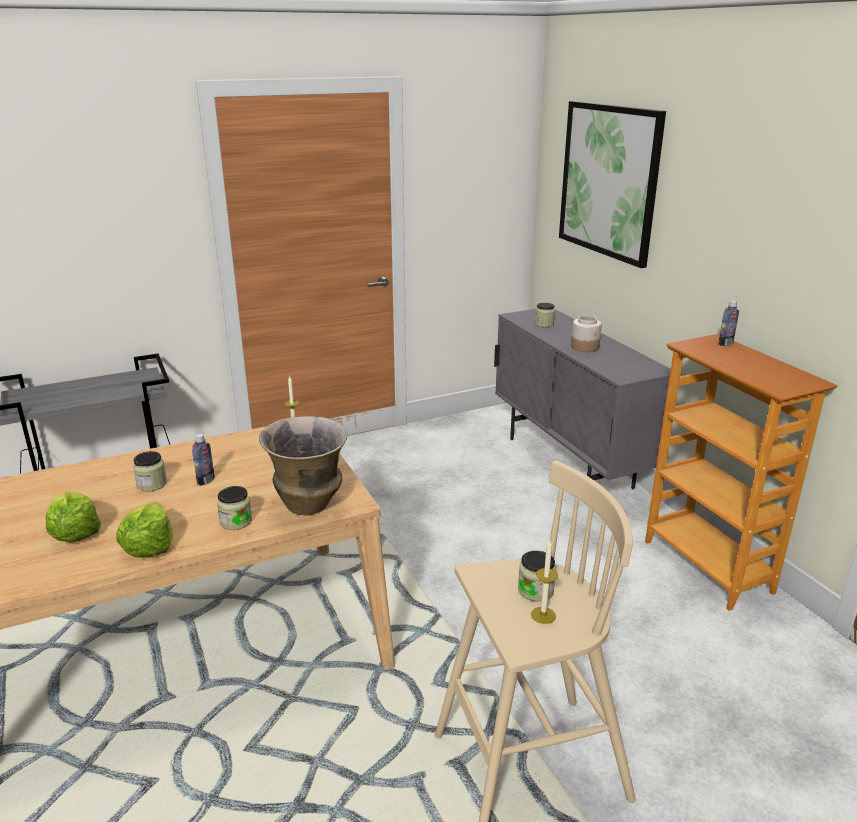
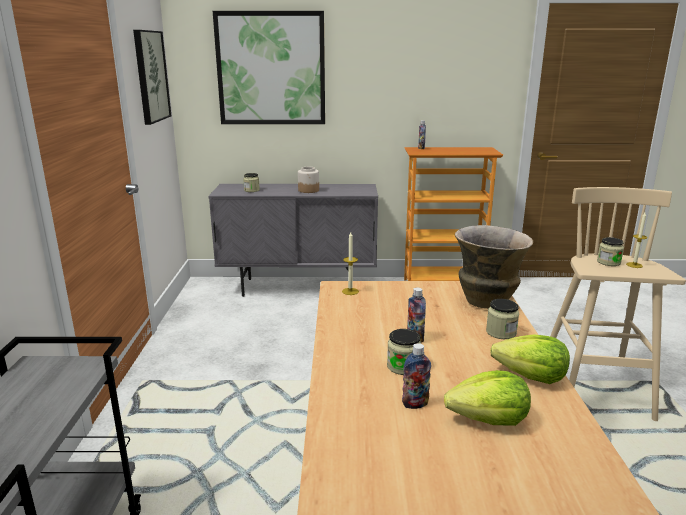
camera: 65 degrees left, 5 degrees down
none -> picture [133,30,171,125]
none -> bottle [402,343,431,409]

